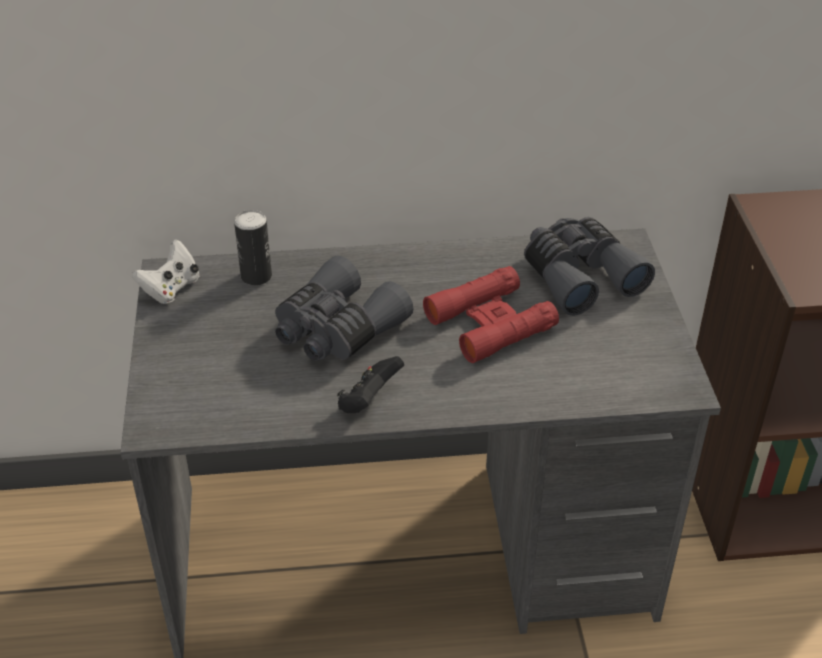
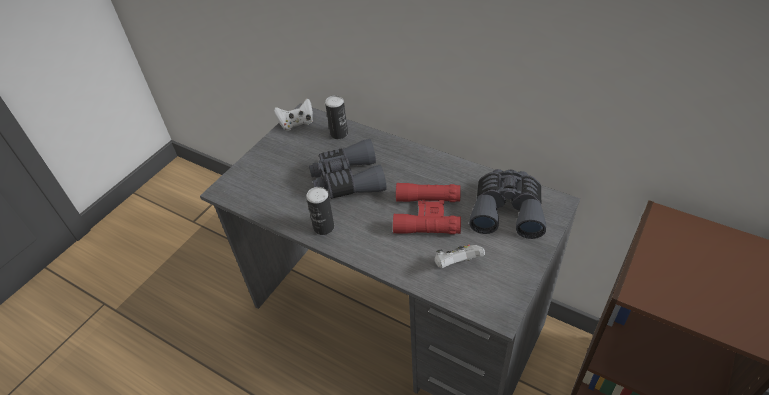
camera: 40 degrees right, 5 degrees up
black game controller [337,356,404,413] -> can [306,187,334,235]
none -> white game controller [435,244,485,268]

